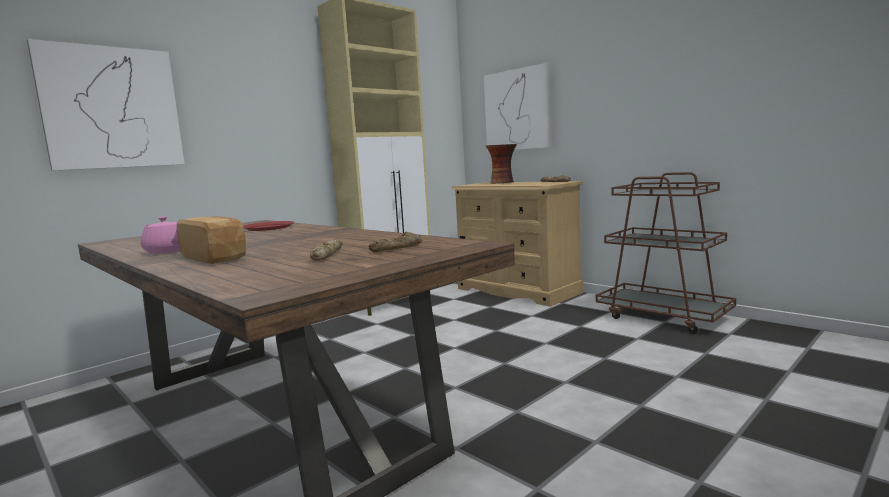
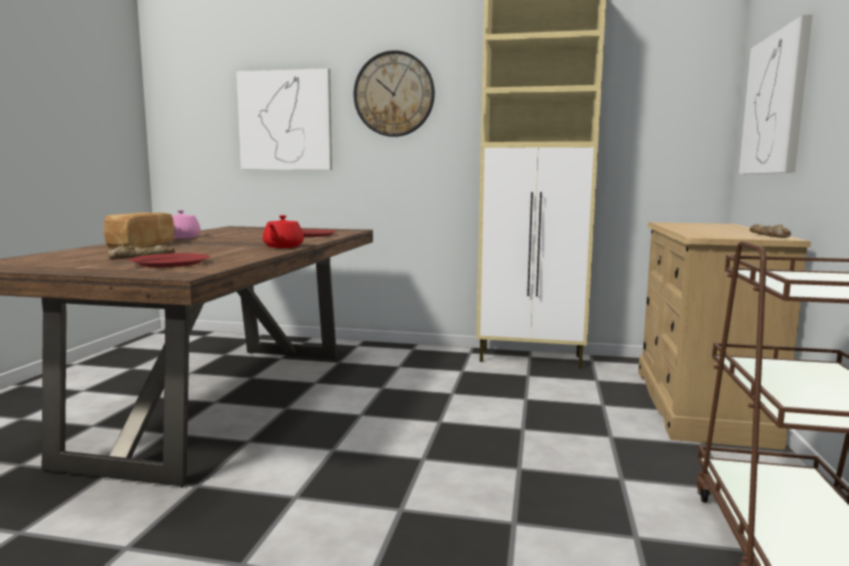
camera: 55 degrees right, 0 degrees up
bread [369,232,422,252] -> red plate [129,253,210,267]
vase [486,144,517,184] -> none
none -> red teapot [263,215,304,248]
none -> wall clock [354,50,435,137]

